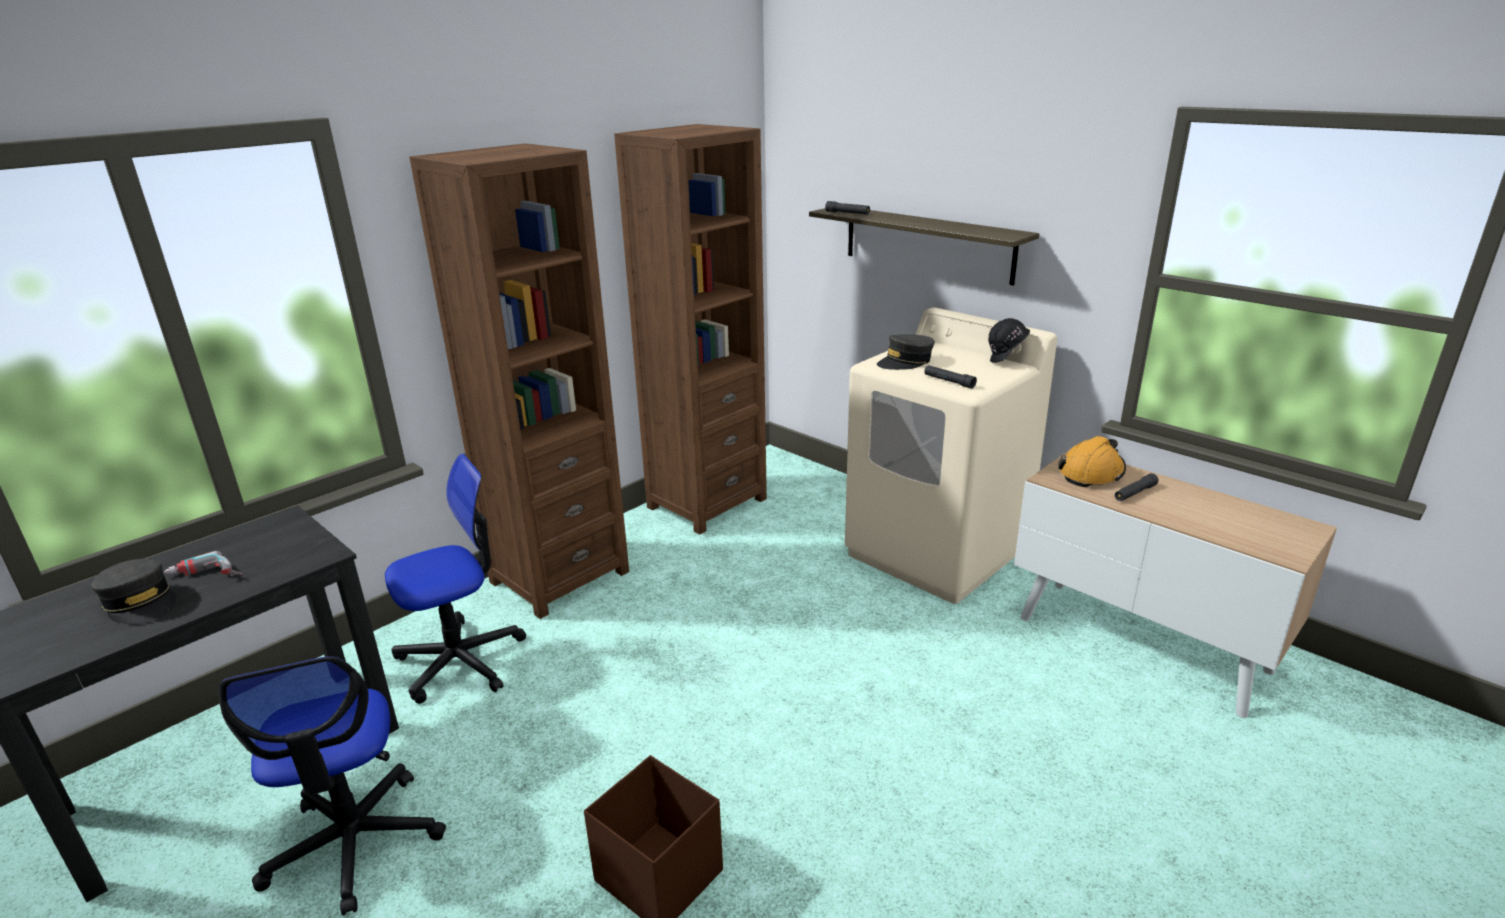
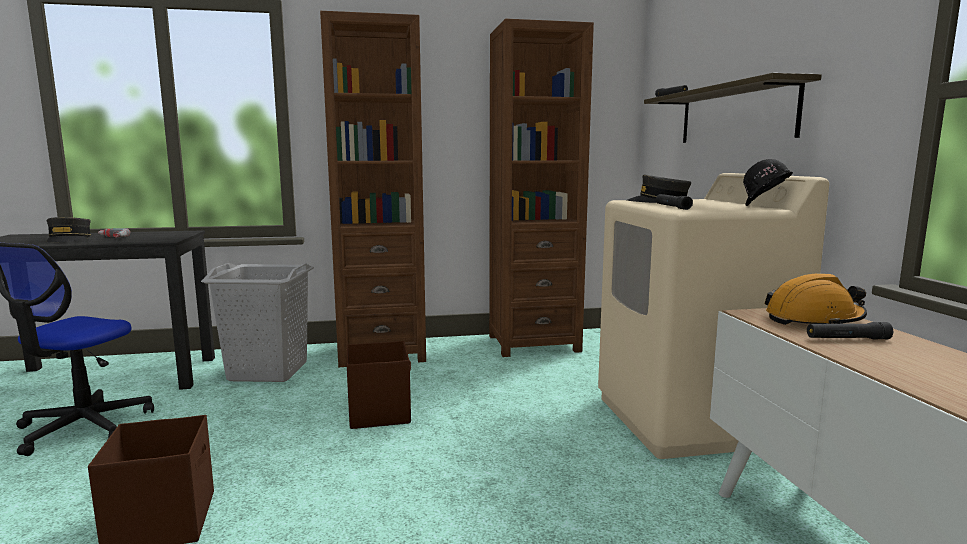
camera: 35 degrees right, 15 degrees down
office chair [385,453,526,704] -> grey laundry basket [201,263,314,382]
none -> brown storage box [347,341,411,429]

